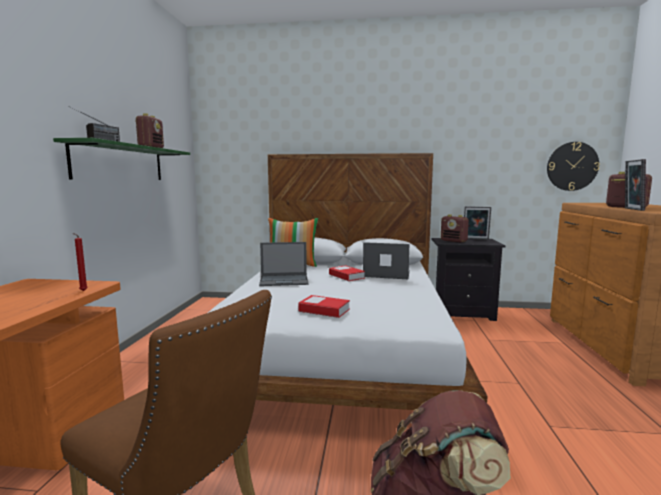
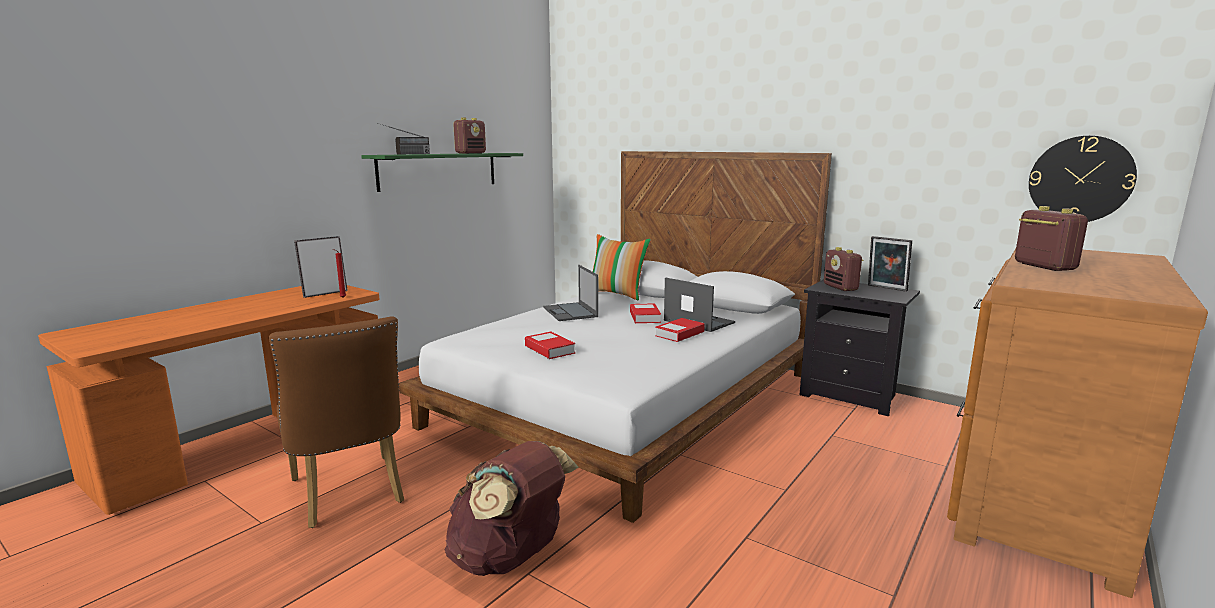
camera: 30 degrees right, 5 degrees up
laptop [259,242,309,286] -> laptop turned 45 degrees clockwise [543,265,598,321]
picture frame [625,159,646,211] -> picture frame moved to [294,236,348,298]
none -> book [655,318,705,342]

